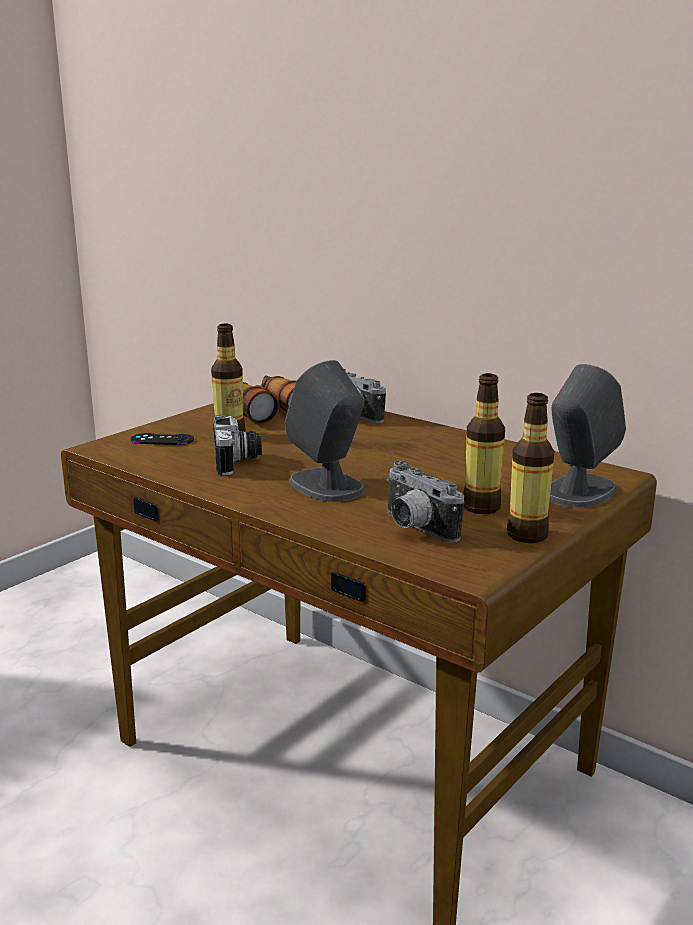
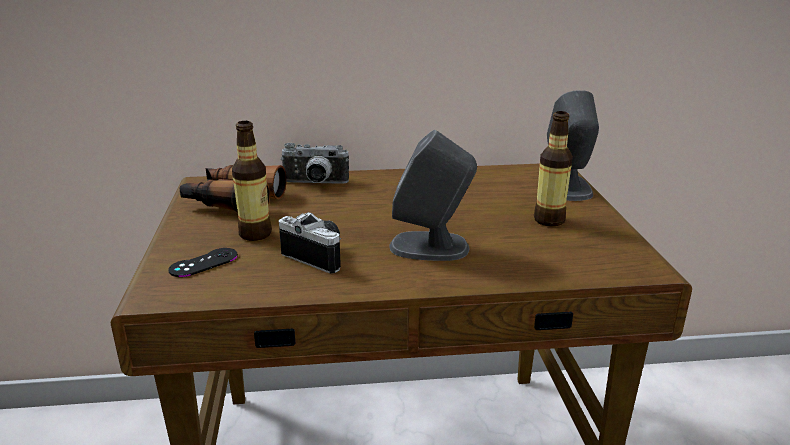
camera: 45 degrees left, 5 degrees up
camera [386,461,464,543] -> none
bottle [507,393,555,543] -> none

